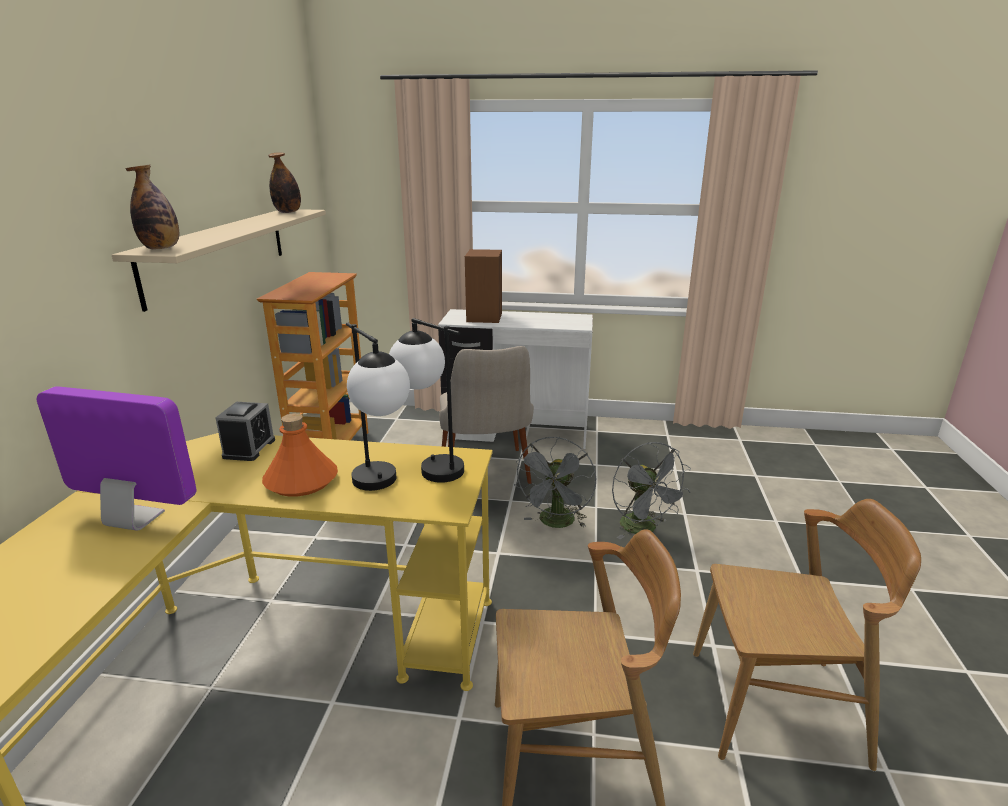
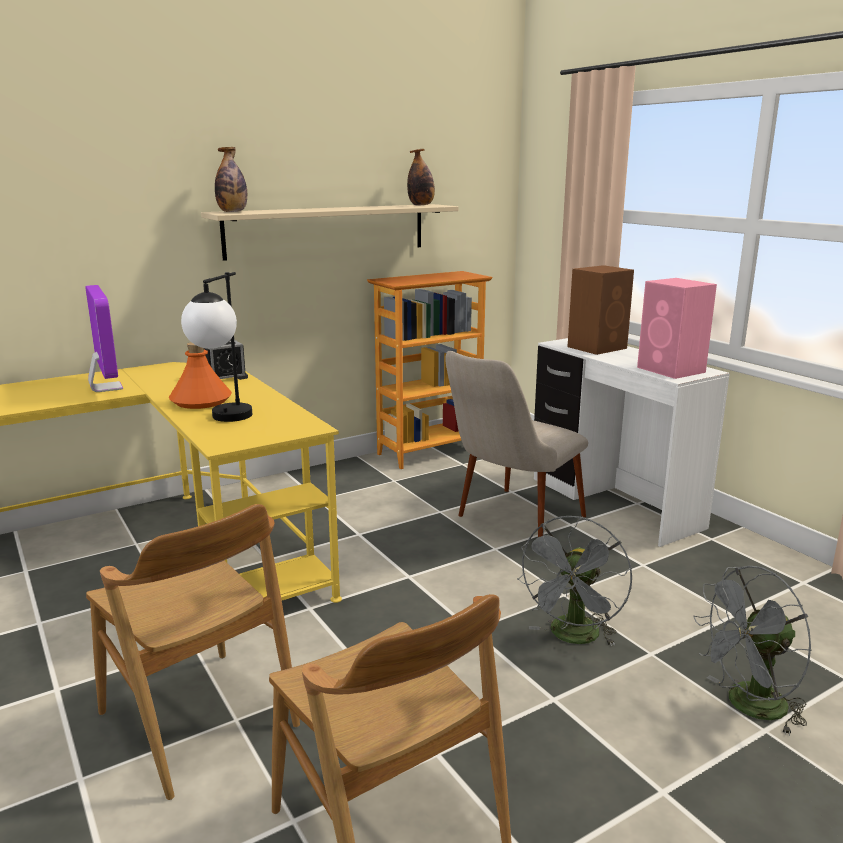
camera: 50 degrees right, 5 degrees down
table lamp [389,318,464,483] -> none
grey fan [514,437,596,528] -> grey fan moved to [693,566,812,736]
none -> pink speaker [637,278,717,379]

